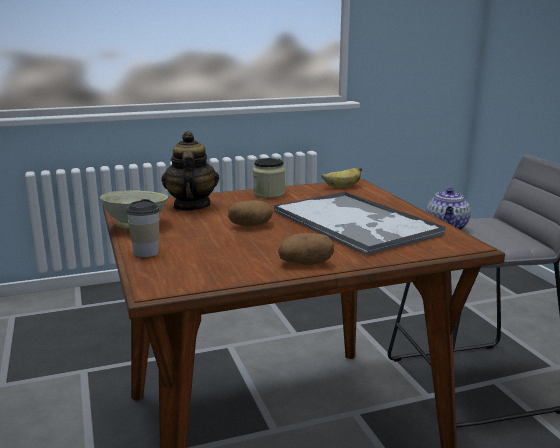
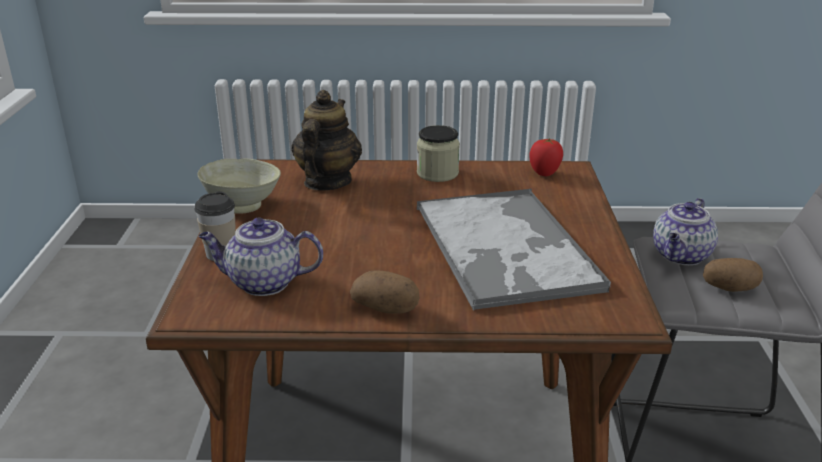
camera: 20 degrees right, 10 degrees up
potato [228,200,273,226] -> potato moved to [703,258,763,292]
banana [321,167,362,188] -> tomato [529,138,563,176]
none -> teapot [199,218,323,296]

